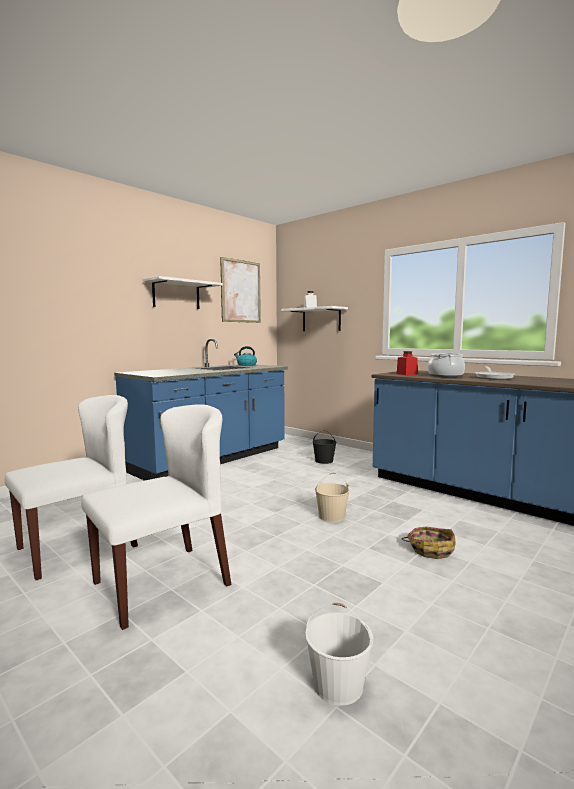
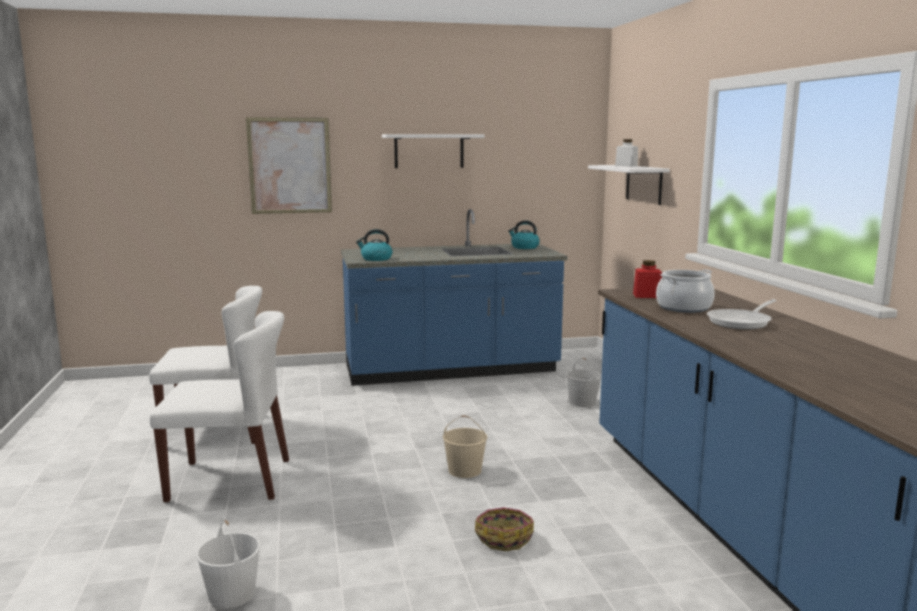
camera: 35 degrees right, 5 degrees up
picture [220,257,261,323] -> picture moved to [246,117,332,214]
black bucket [312,430,336,464] -> white bucket [566,358,602,407]
none -> kettle [356,229,393,261]

